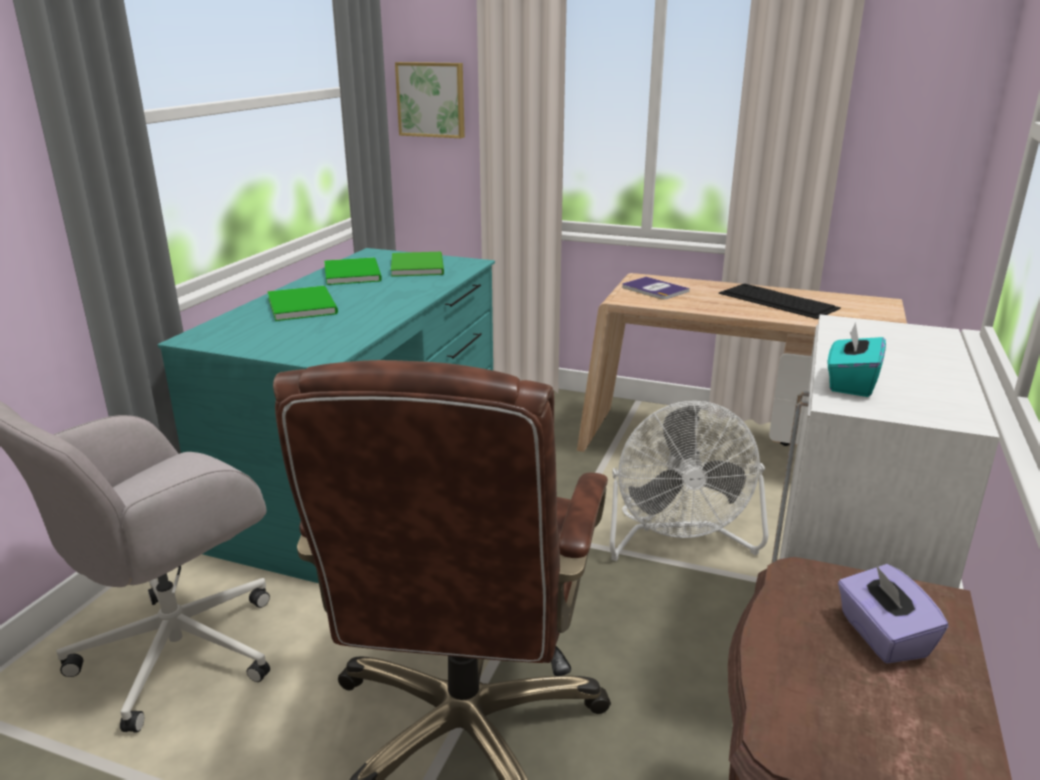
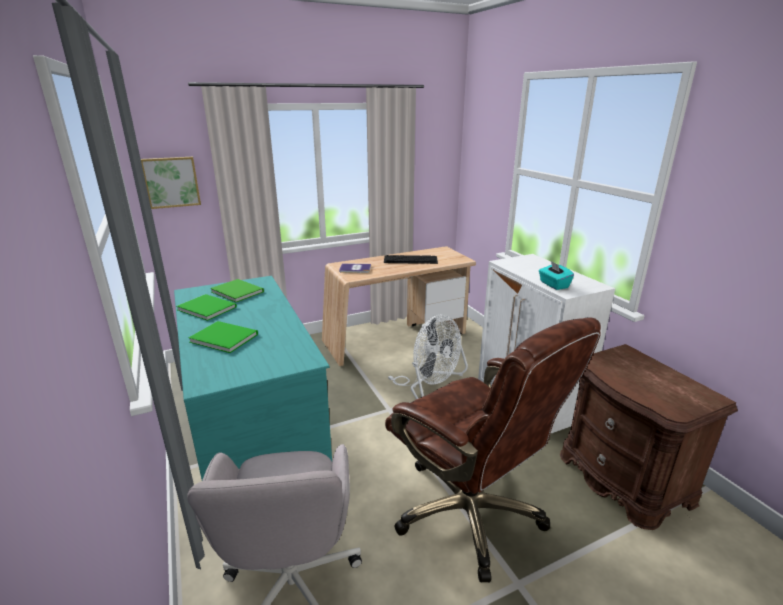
camera: 45 degrees left, 0 degrees up
purple tissue box [838,564,948,663] -> none

